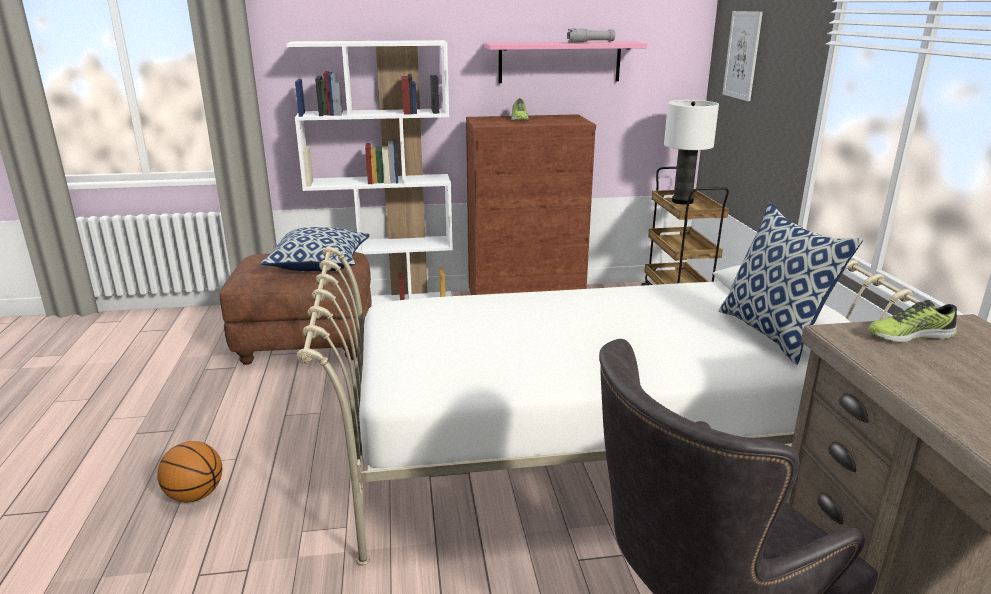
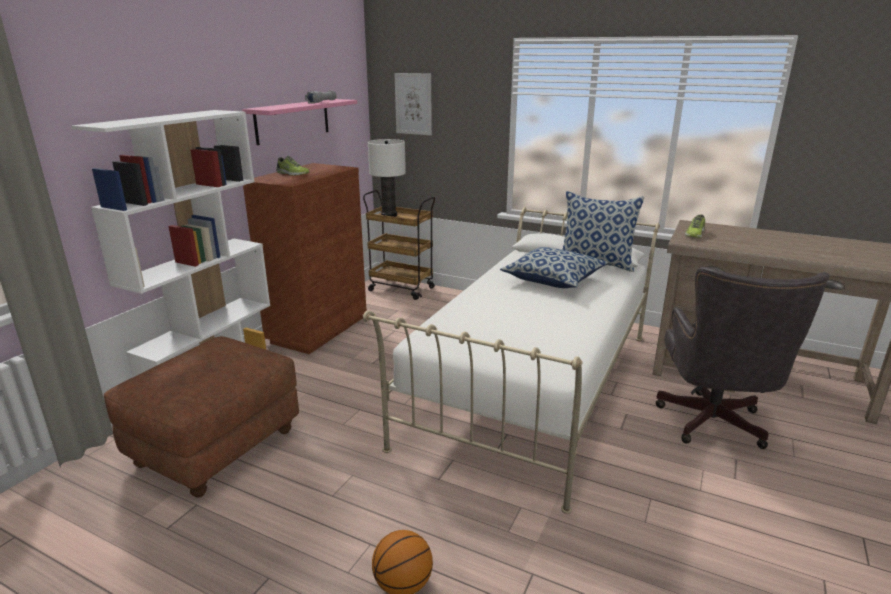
camera: 55 degrees left, 0 degrees up
pillow [261,227,370,272] -> pillow moved to [500,247,608,288]

